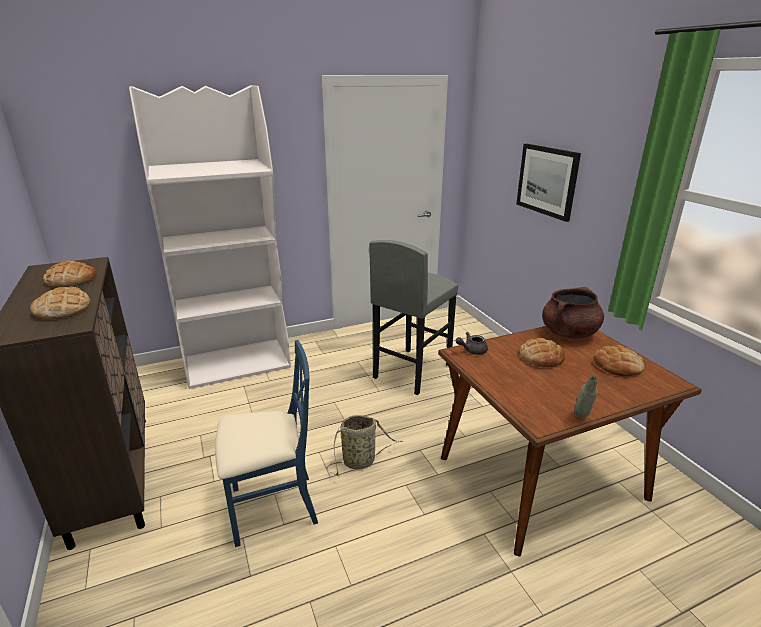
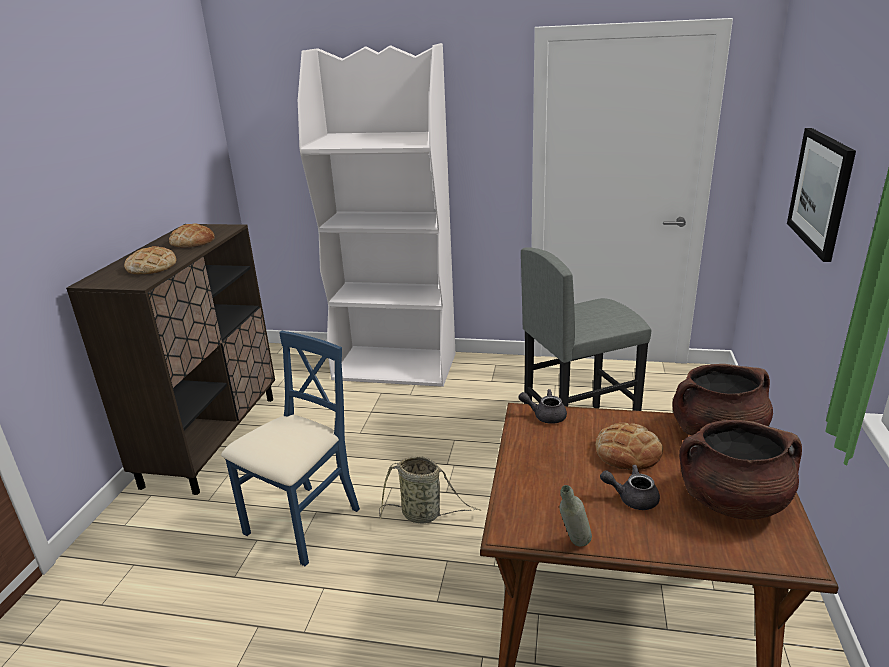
camera: 35 degrees right, 0 degrees up
blue chair [215,340,318,547] -> blue chair turned 75 degrees counterclockwise [221,331,360,566]
bread [593,345,645,376] -> brown cooking pot [679,420,802,520]
none -> grey teapot [600,465,660,510]

